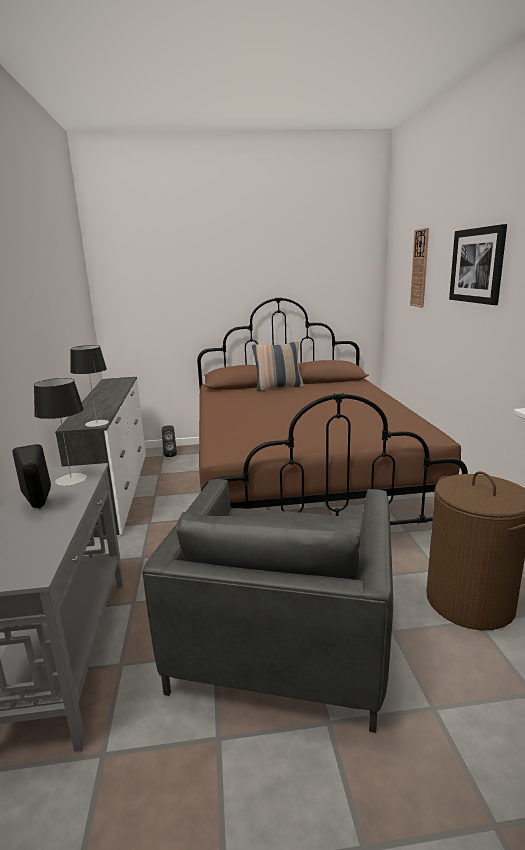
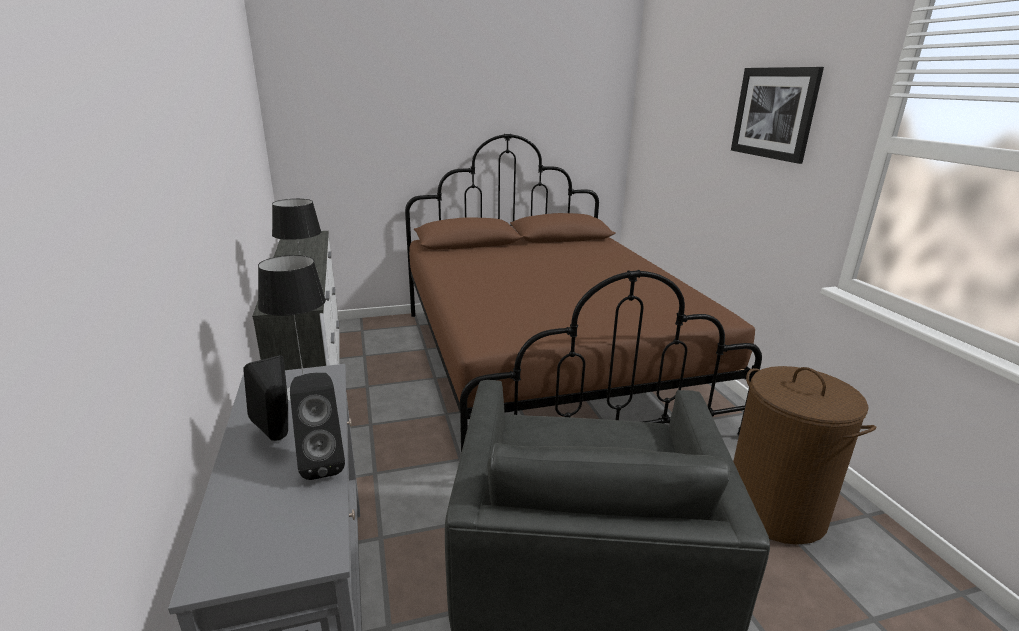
camera: 10 degrees left, 5 degrees up
black speaker [162,425,177,457] -> black speaker moved to [290,373,345,480]
pillow [252,341,304,391] -> none
wall clock [410,228,429,307] -> none

